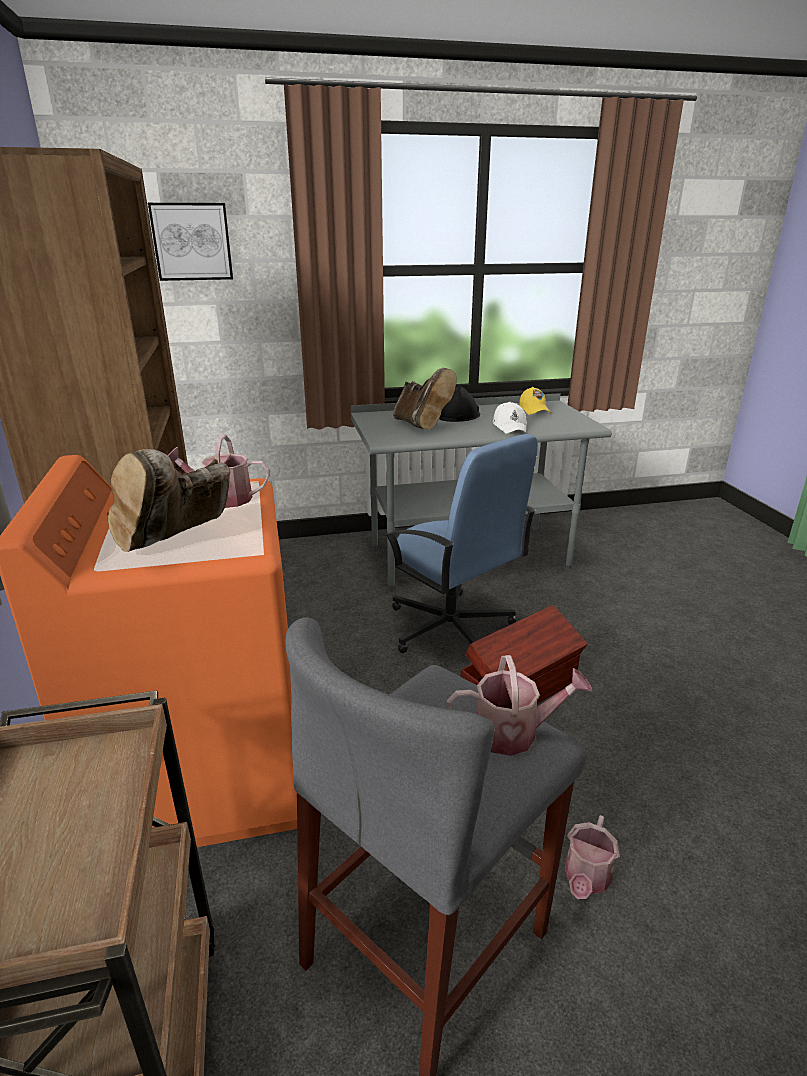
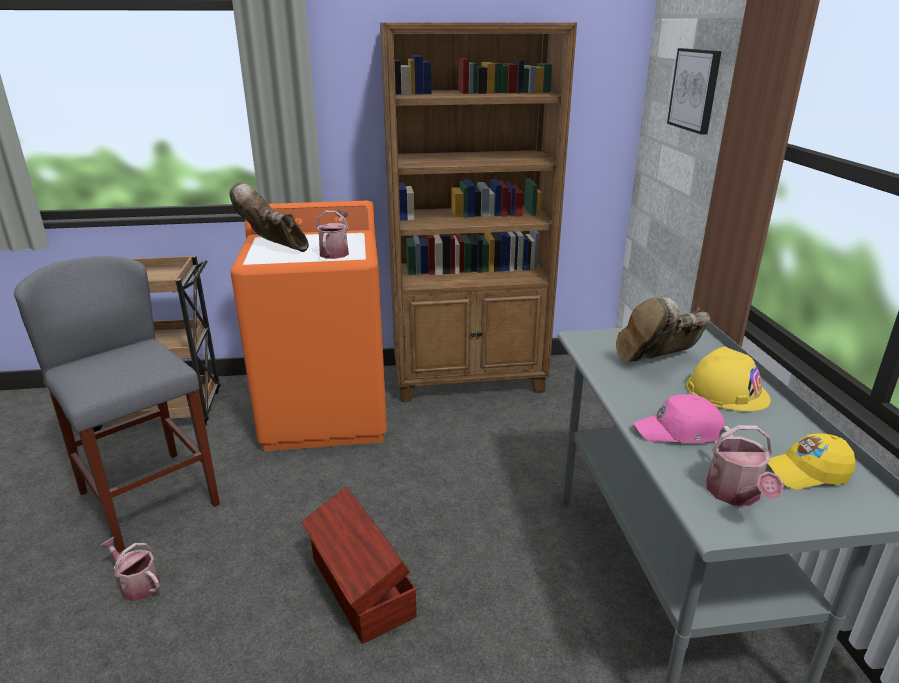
camera: 95 degrees right, 0 degrees up
blue office chair [384,434,538,653] -> none
black hard hat [439,386,480,422] -> yellow hard hat [686,347,771,412]
watering can [447,655,592,756] -> watering can moved to [706,425,784,506]
white cap [493,402,527,433] -> pink cap [633,394,725,443]

